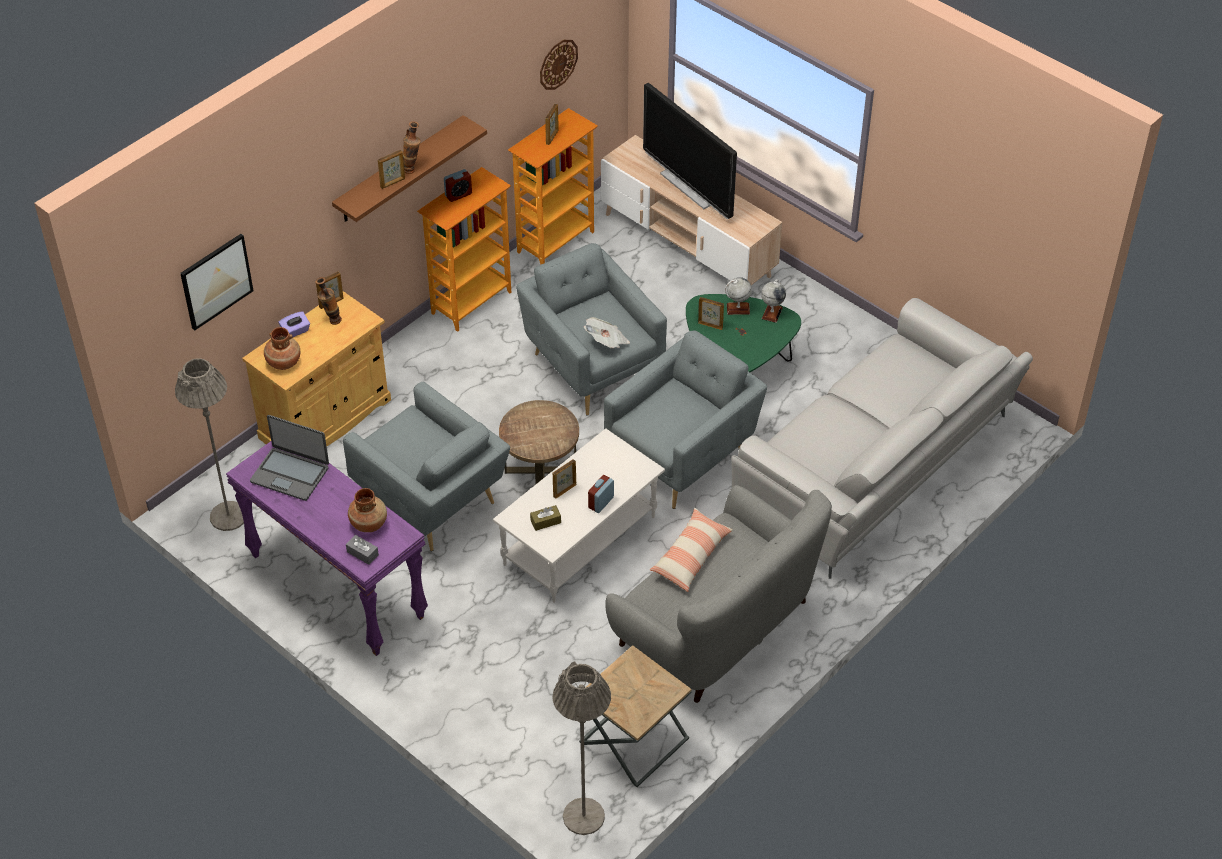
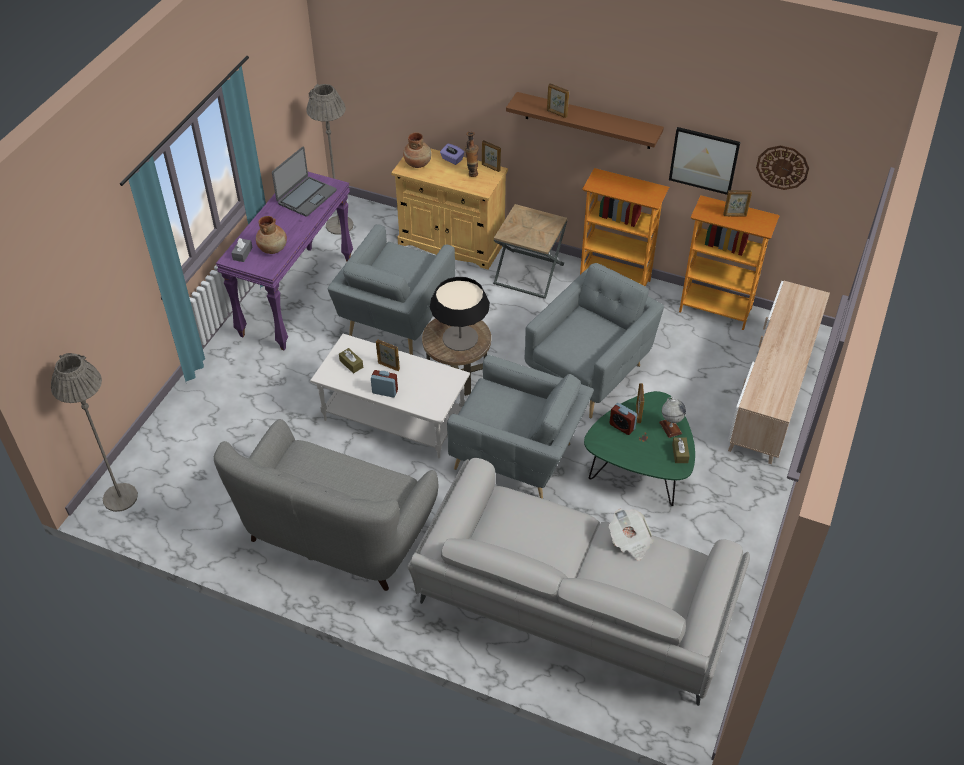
camera: 70 degrees right, 0 degrees up
picture [180,234,254,330] -> picture moved to [669,127,740,195]
laptop [250,415,329,501] -> laptop turned 150 degrees counterclockwise [272,147,337,217]
vase [403,122,421,174] -> none
alarm clock [444,169,472,202] -> alarm clock moved to [609,403,637,435]
brown side table [579,645,692,787] -> brown side table moved to [493,204,567,299]
newspaper [584,317,630,349] -> newspaper moved to [609,508,654,560]
television [643,83,737,220] -> none
pillow [650,508,733,592] -> none
globe [761,279,786,323] -> brown tissue box [672,437,690,463]
none -> table lamp [430,277,490,351]

